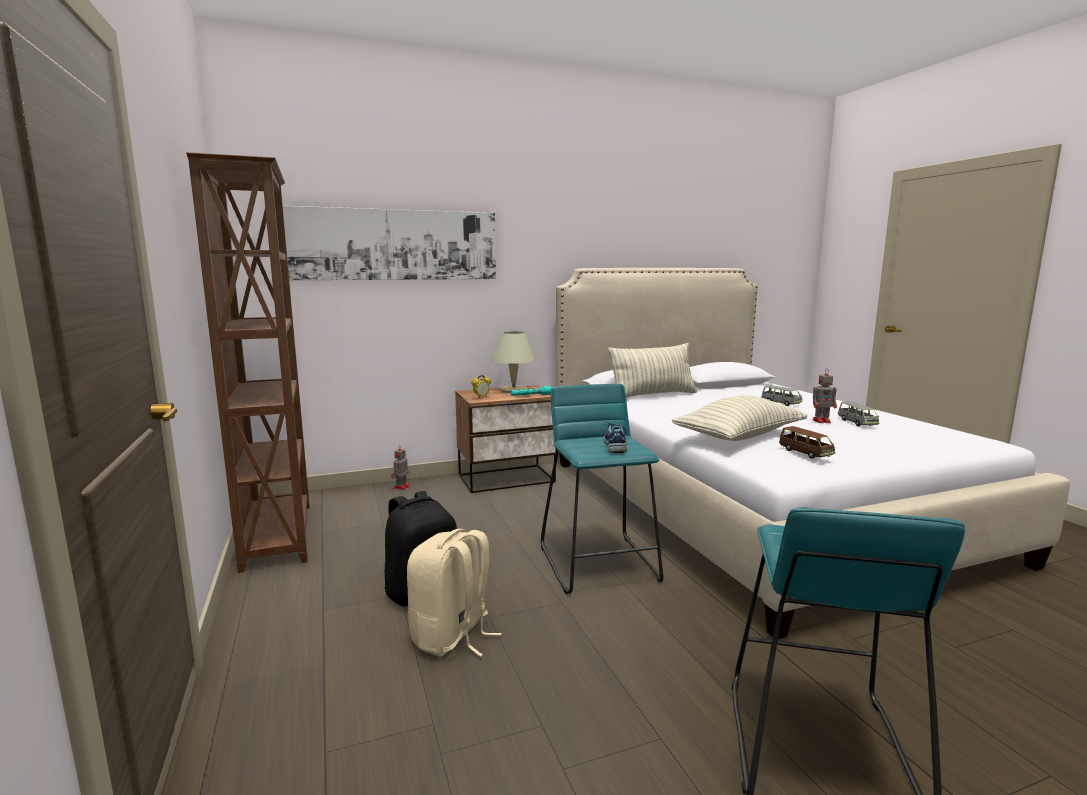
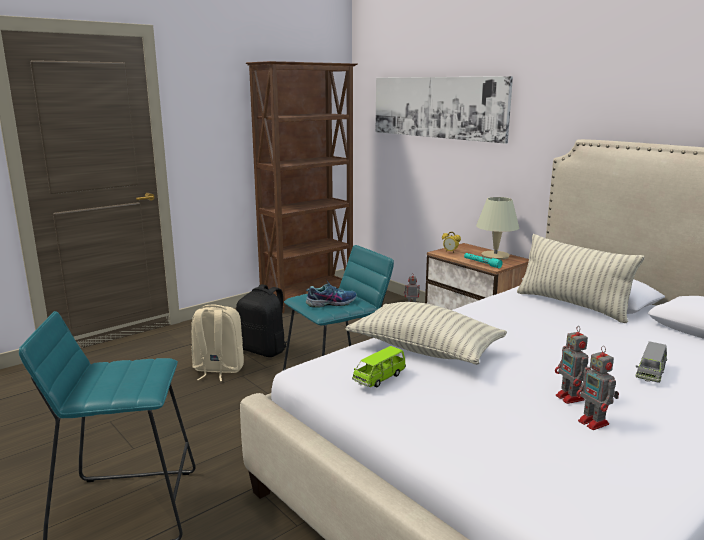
camera: 70 degrees right, 5 degrees up
brown toy car [779,426,836,458] -> green toy car [352,346,406,388]
grey toy car [838,401,879,426] -> toy robot [576,346,619,430]

